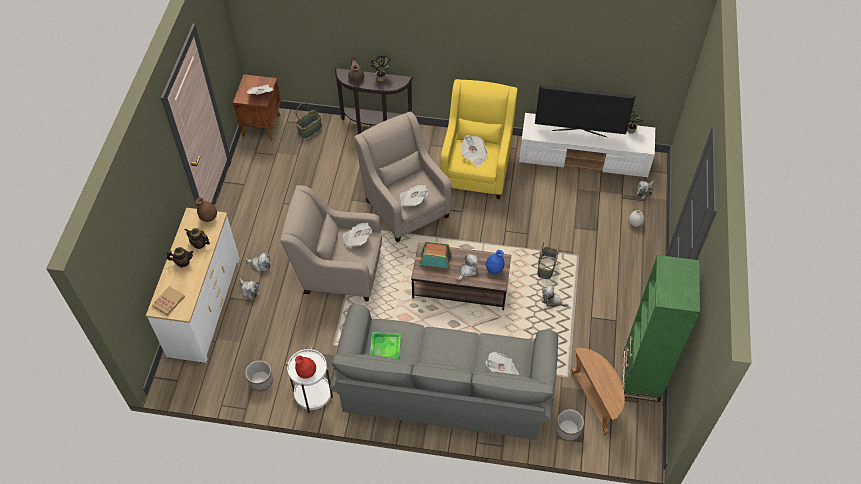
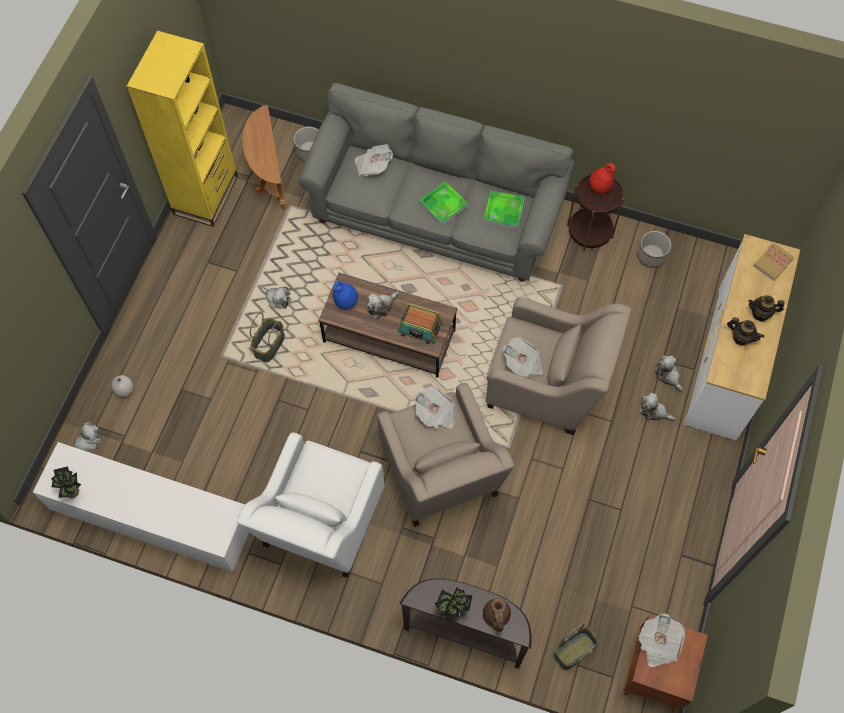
camera: 170 degrees left, 10 degrees up
brown vase [196,197,217,222] -> none
white side table [286,348,333,413] -> brown side table [567,174,624,251]
yellow armchair [441,79,518,199] -> white armchair [236,433,384,578]
newspaper [460,135,488,167] -> none
television [535,85,636,137] -> none
green bookcase [622,255,700,402] -> yellow bookcase [127,31,238,227]
none -> tray [419,181,468,226]

